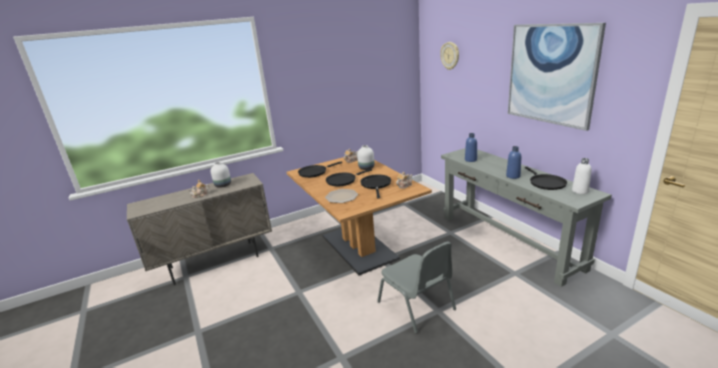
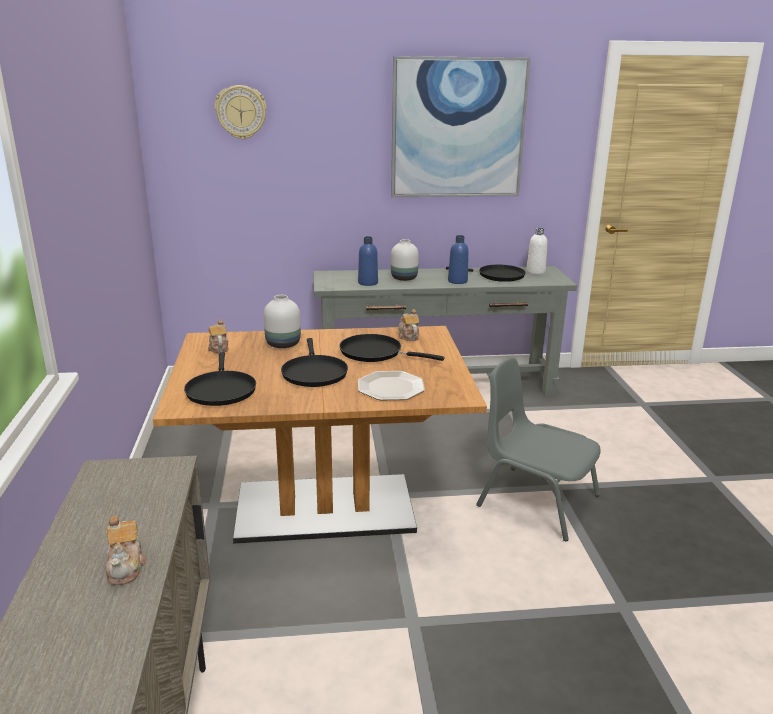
camera: 70 degrees left, 0 degrees up
white vase [211,162,231,188] -> white vase moved to [391,239,419,281]
grey chair [377,241,456,334] -> grey chair turned 135 degrees counterclockwise [476,358,601,541]

